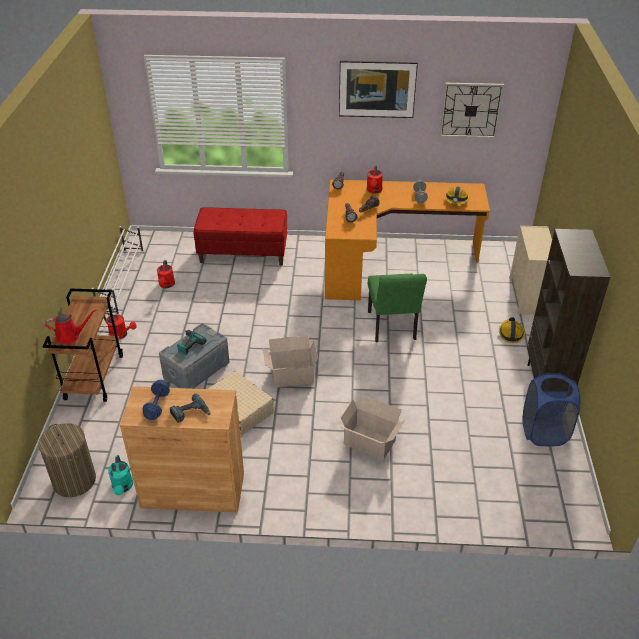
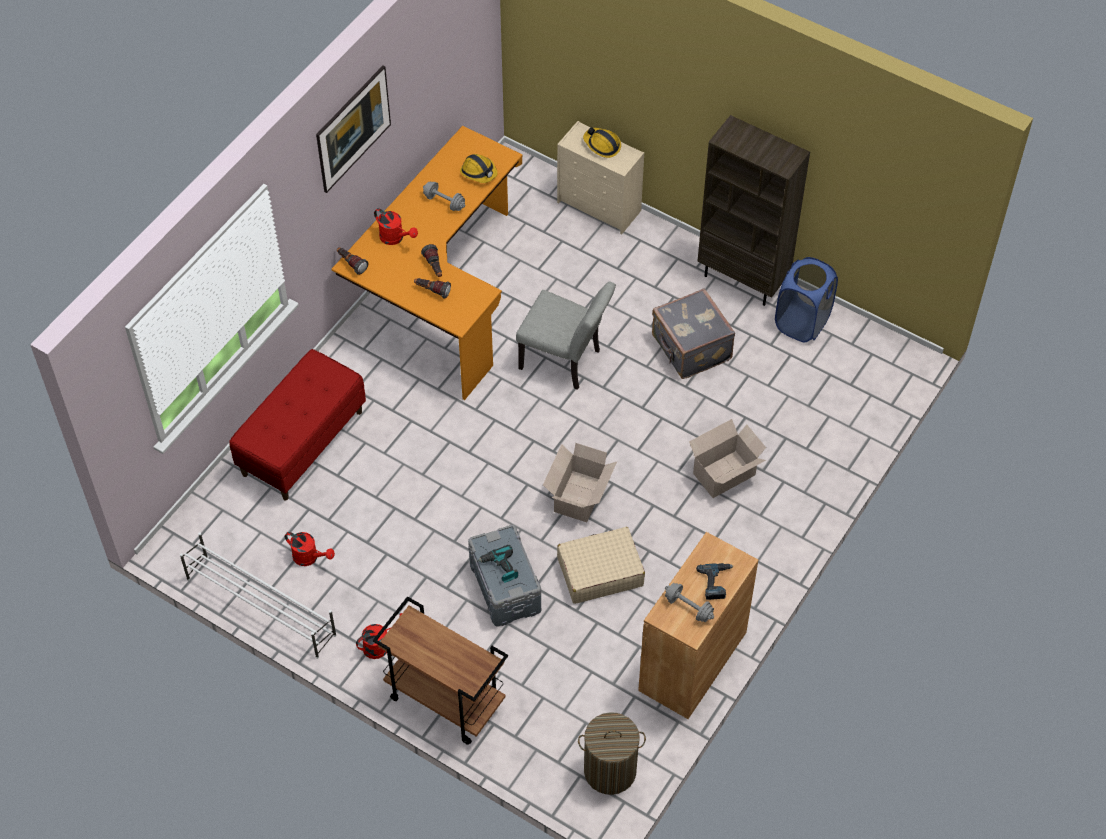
camera: 60 degrees left, 15 degrees up
red watering can [45,310,97,344] -> none
turquoise watering can [108,455,133,495] -> none
blue dumbbell [142,380,170,420] -> grey dumbbell [665,583,714,622]
green chair [368,274,427,342] -> grey chair [516,281,616,390]
wall clock [439,83,504,138] -> none
hard hat [499,317,525,343] -> hard hat moved to [583,127,621,158]
none -> grey suitcase [652,288,735,379]

